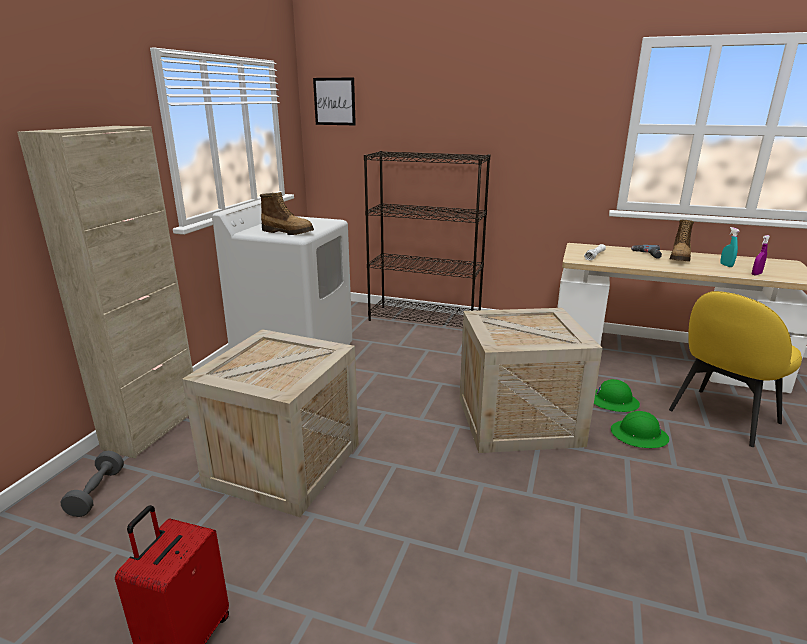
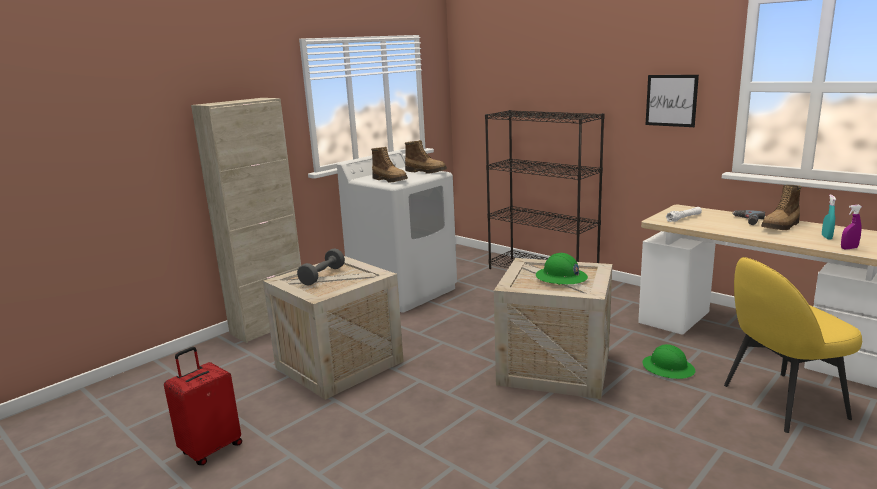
camera: 25 degrees right, 5 degrees down
grey dumbbell [61,451,124,517] -> grey dumbbell moved to [297,248,345,286]
picture [313,78,356,125] -> picture moved to [646,75,699,127]
green hard hat [611,411,669,448] -> green hard hat moved to [536,253,588,285]
none -> boot [405,140,447,174]

